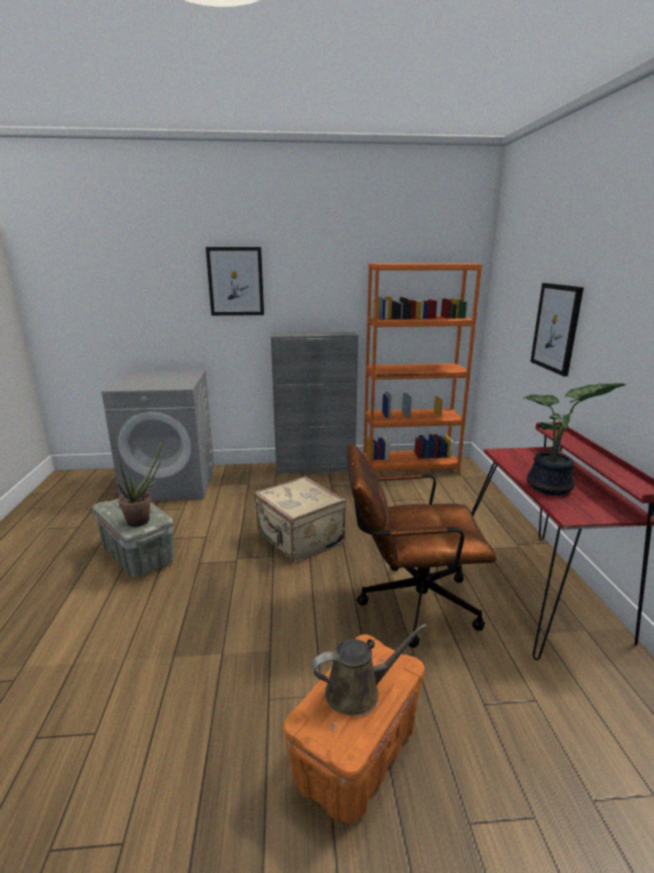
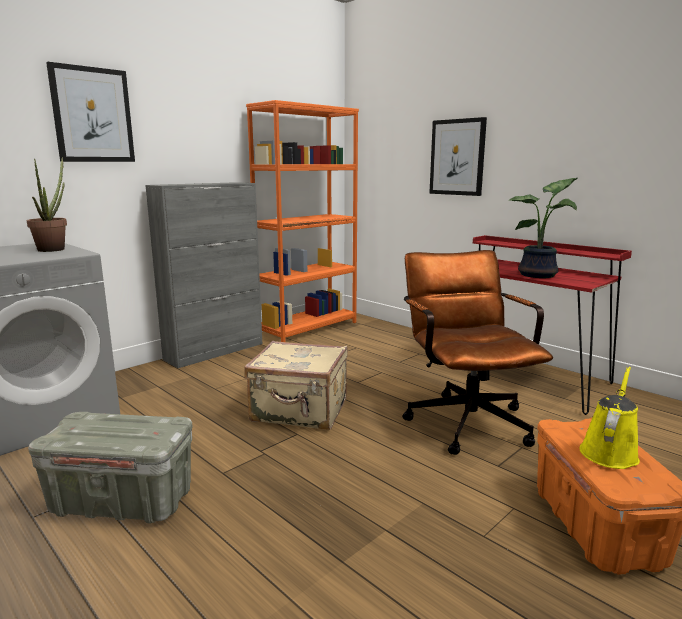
camera: 40 degrees left, 5 degrees down
potted plant [117,438,163,527] -> potted plant moved to [27,157,67,252]
brown watering can [312,624,427,716] -> yellow watering can [579,366,640,469]
brown office chair [347,443,496,648] -> brown office chair turned 120 degrees clockwise [402,250,553,455]

